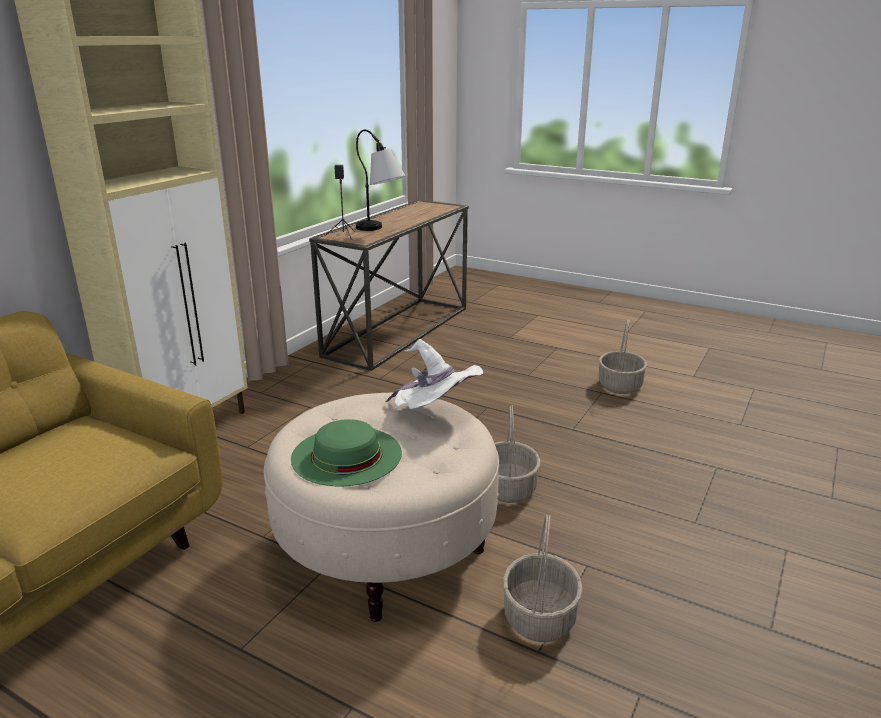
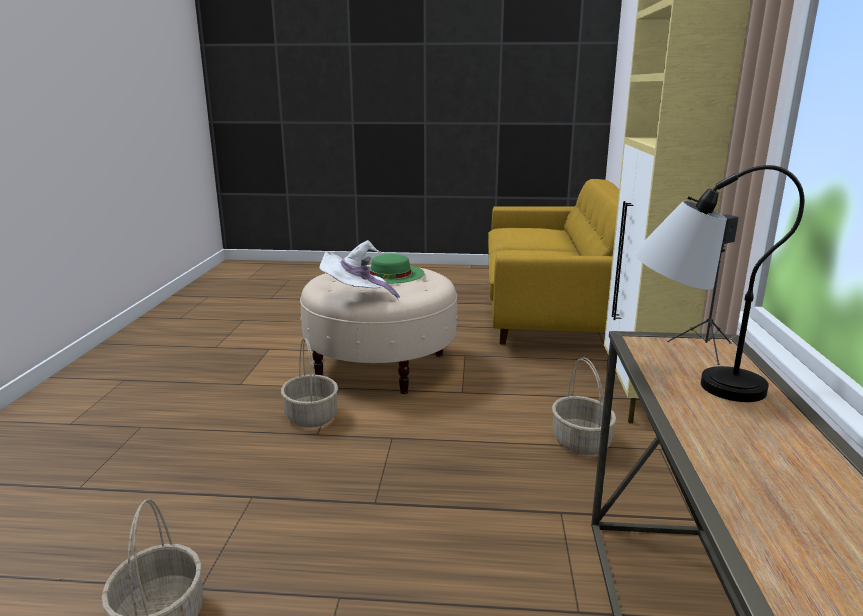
camera: 155 degrees right, 5 degrees down
basket [503,515,583,642] -> basket moved to [552,357,616,455]

